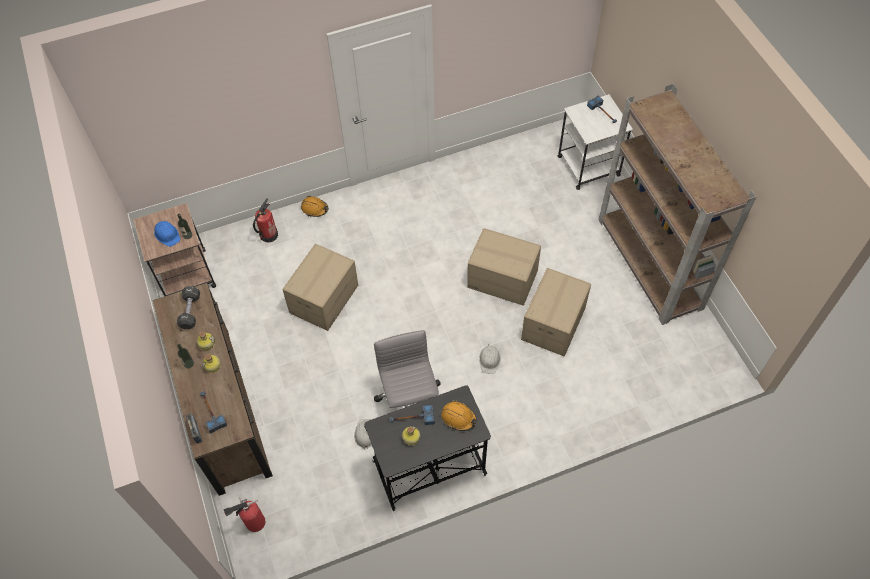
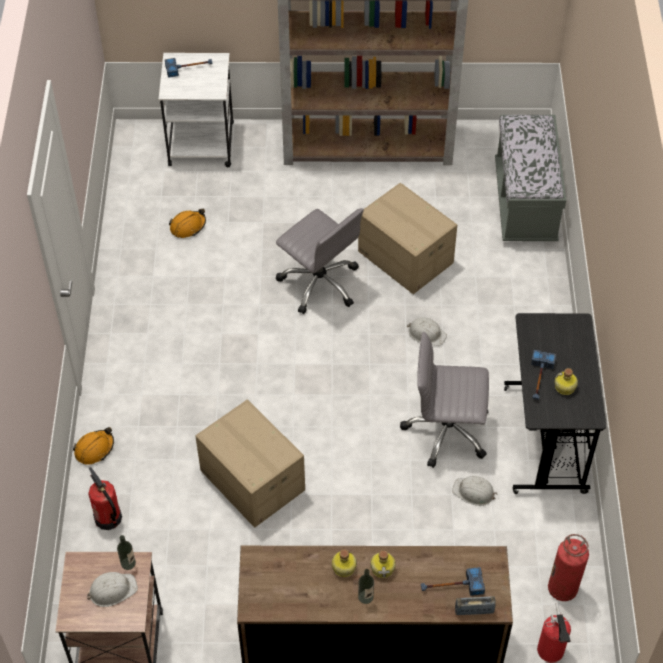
camera: 70 degrees left, 5 degrees down
blue hard hat [154,221,180,247] -> white hard hat [87,572,138,607]
black dumbbell [177,286,200,329] -> none
orange hard hat [441,400,477,431] -> orange hard hat moved to [169,209,206,238]
cardboard box [467,228,541,306] -> grey office chair [276,208,364,314]
none -> grey bench [495,115,566,241]
none -> fire extinguisher [548,534,589,601]

